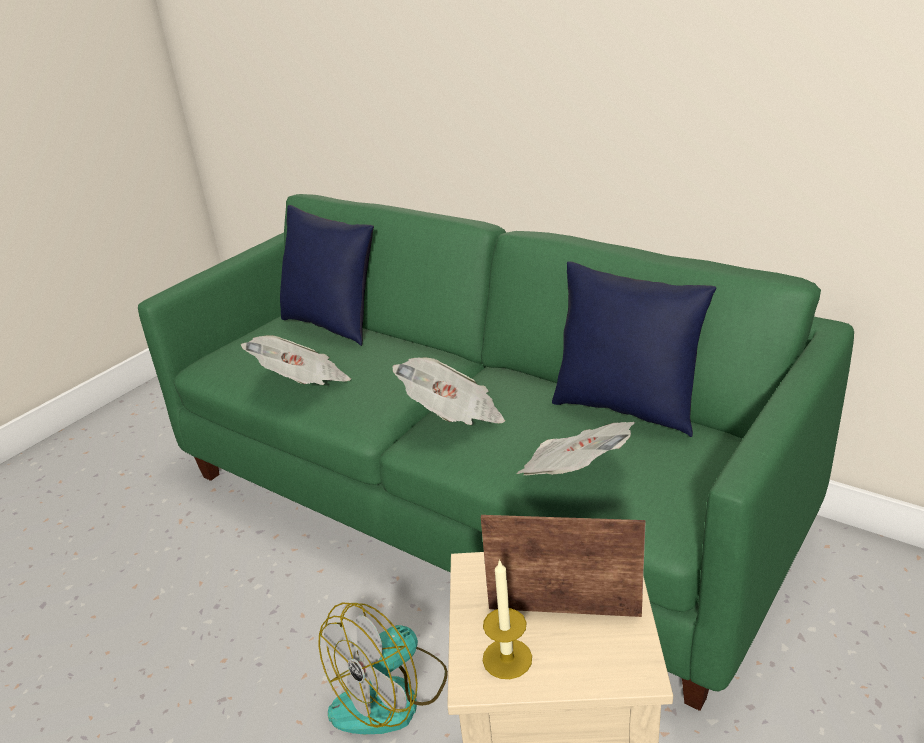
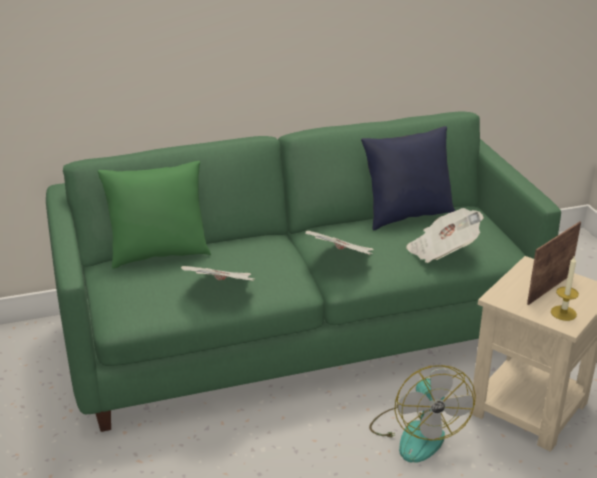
camera: 55 degrees left, 0 degrees up
blue pillow [280,205,374,346] -> green pillow [97,161,211,269]

